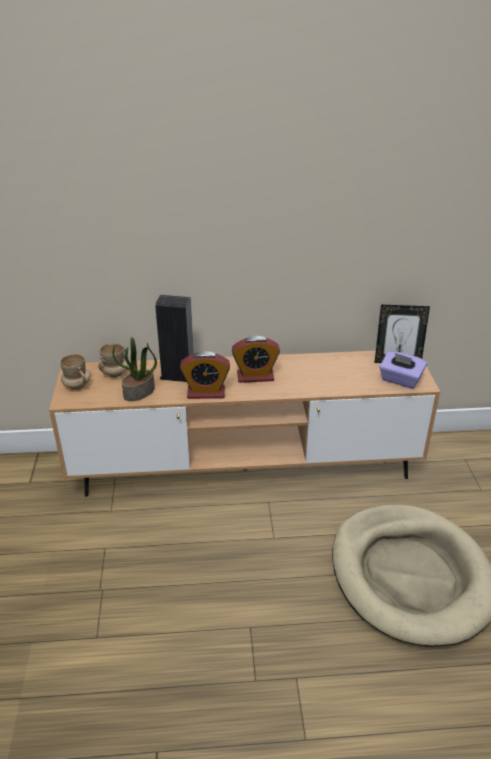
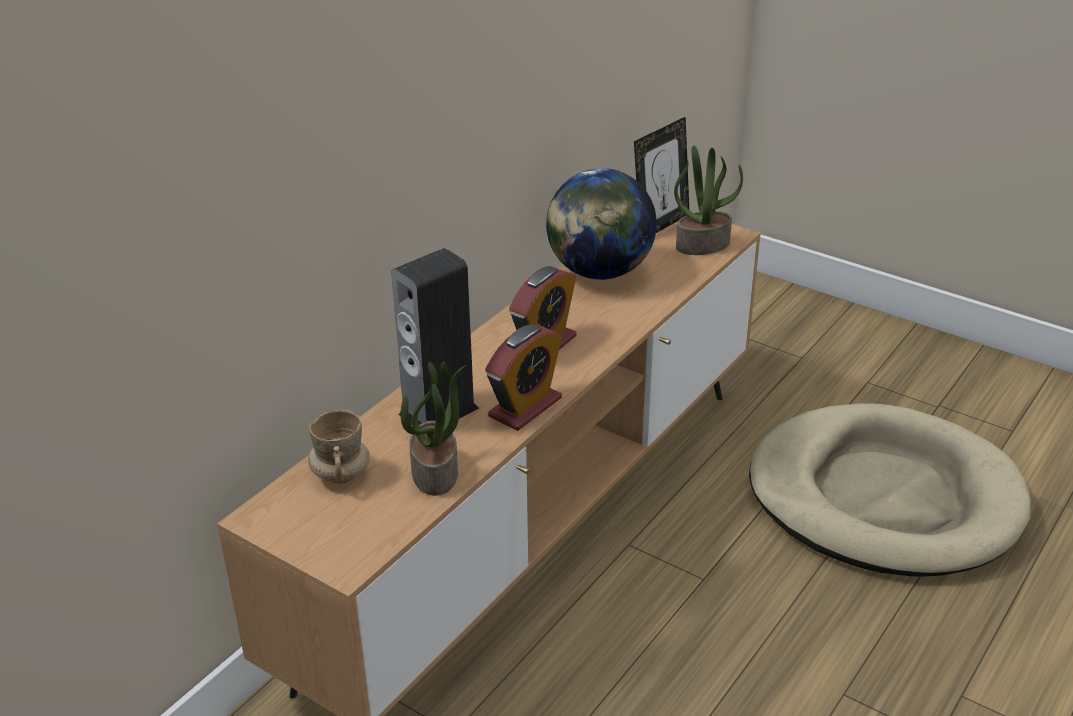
camera: 50 degrees left, 0 degrees up
beige mug [60,354,90,390] -> none
purple tissue box [379,351,427,389] -> potted plant [674,145,743,255]
none -> globe [546,168,657,280]

